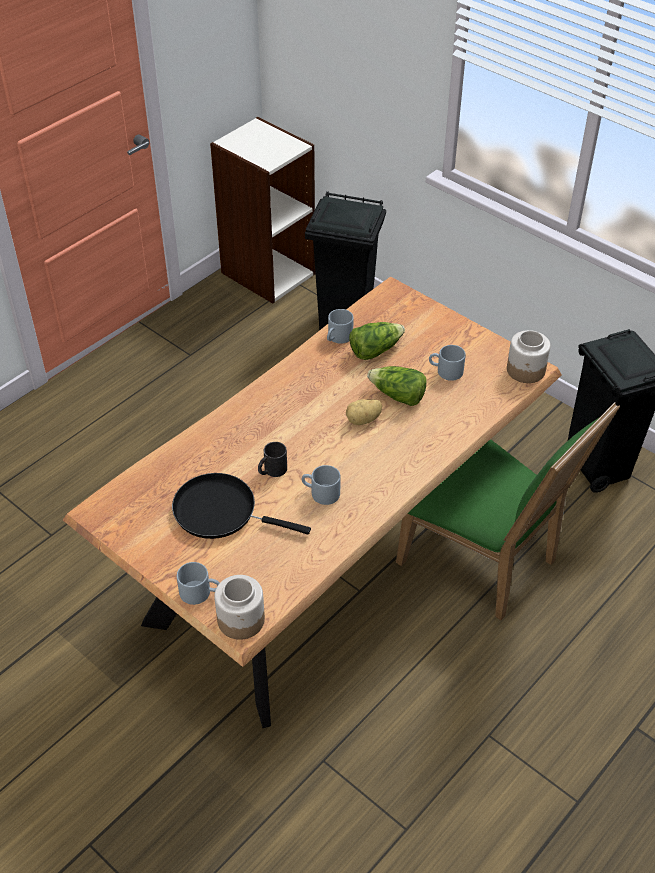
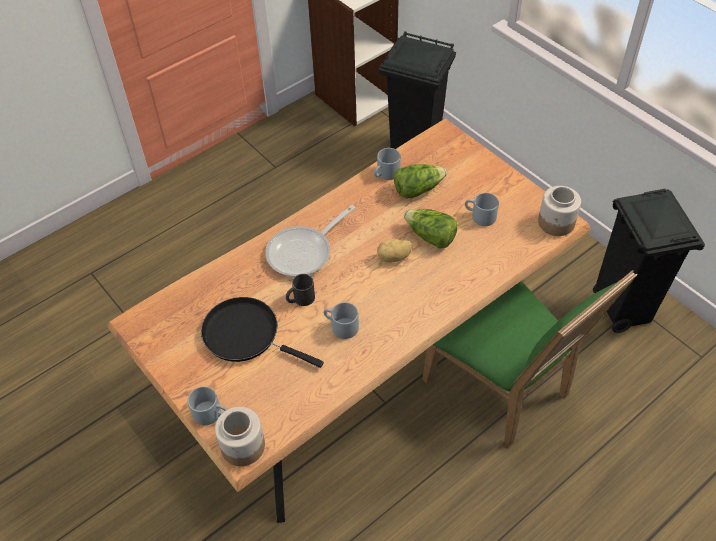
camera: 10 degrees right, 5 degrees up
none -> frying pan [265,205,355,277]

